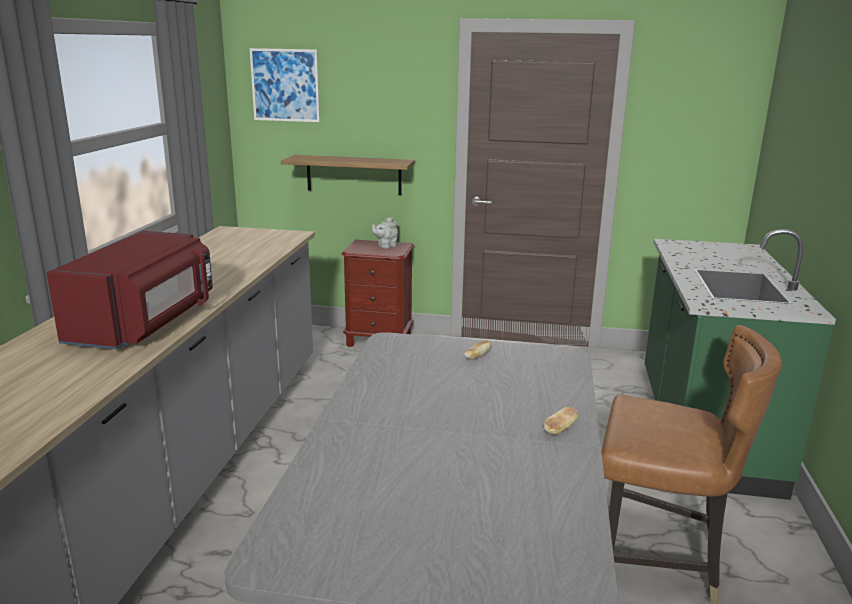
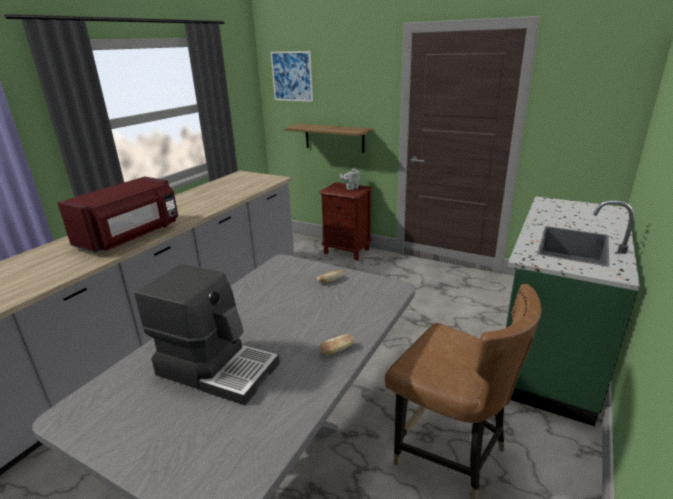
camera: 20 degrees right, 5 degrees up
none -> coffee machine [134,263,280,405]

